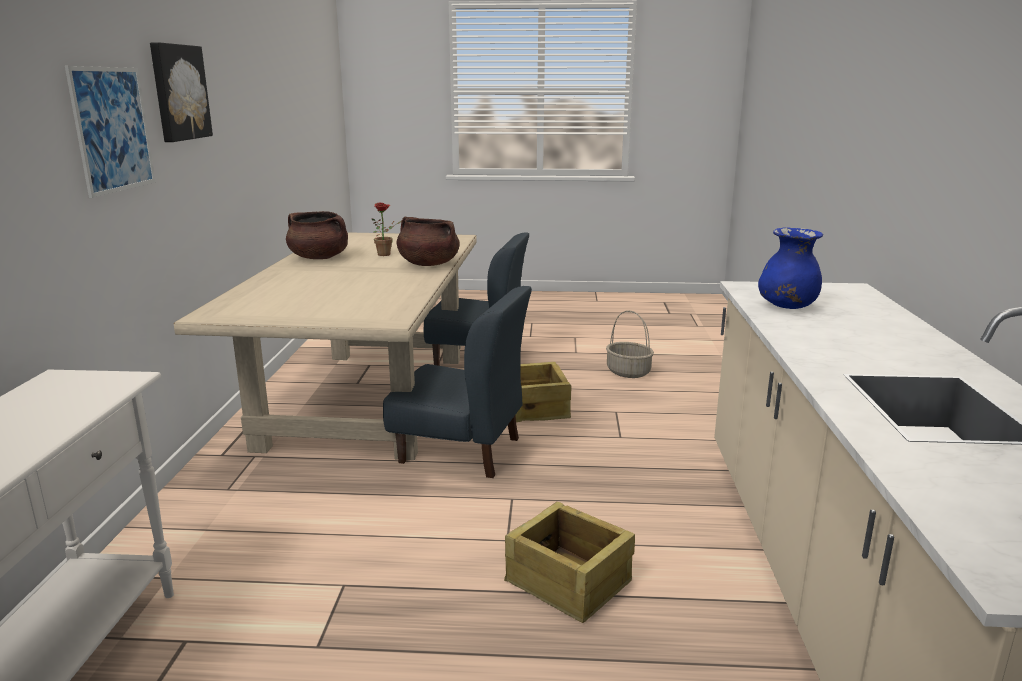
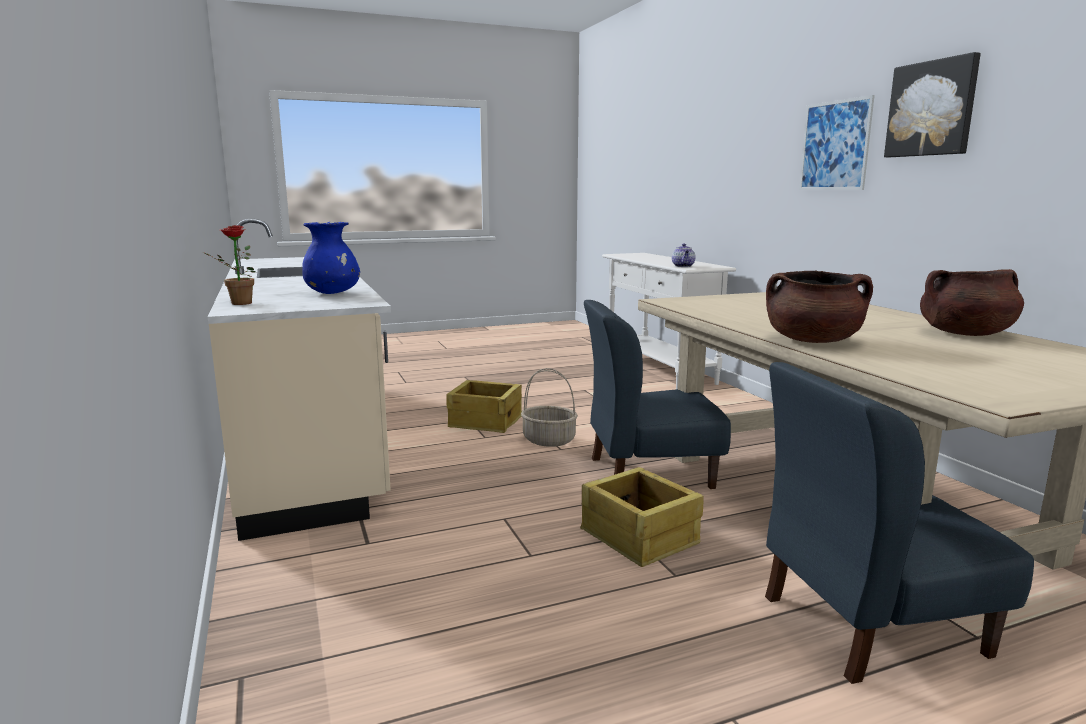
camera: 155 degrees right, 5 degrees down
potted plant [371,202,401,256] -> potted plant moved to [202,225,256,305]
basket [606,310,654,378] -> basket moved to [521,368,578,447]
none -> teapot [672,243,696,267]

